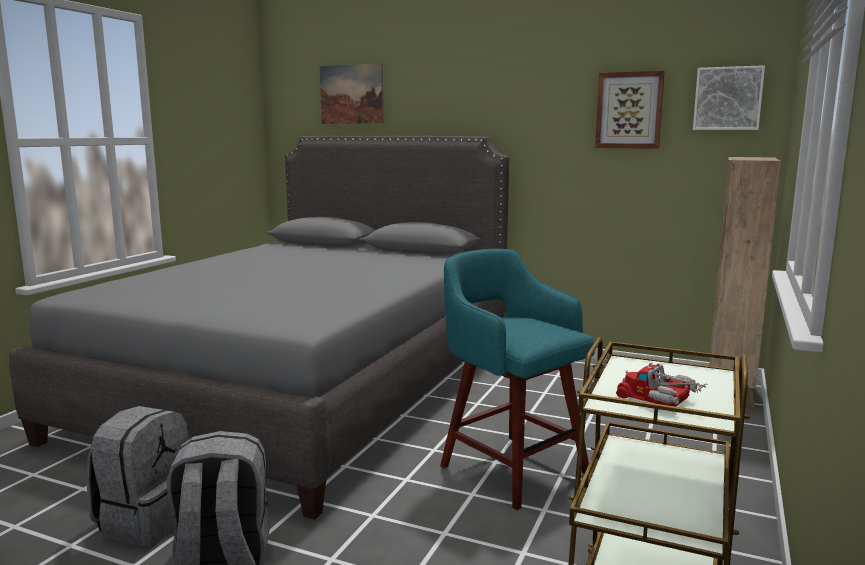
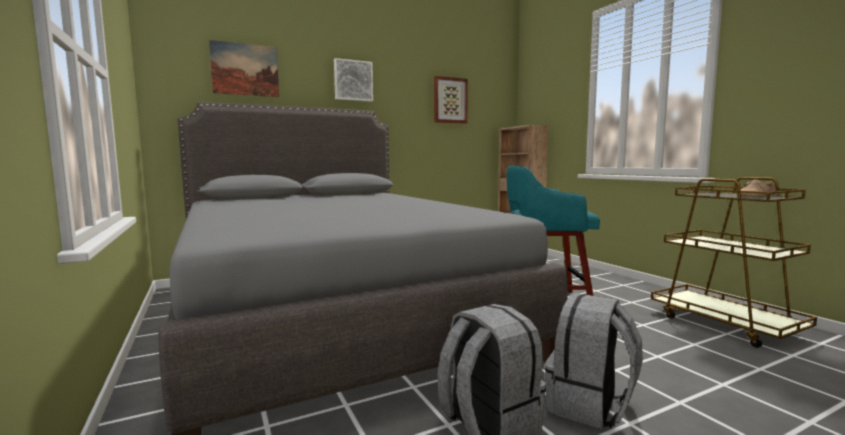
camera: 50 degrees left, 5 degrees down
toy truck [616,362,708,407] -> beige shoe [737,179,778,198]
picture [693,65,765,130] -> picture moved to [334,58,373,102]

